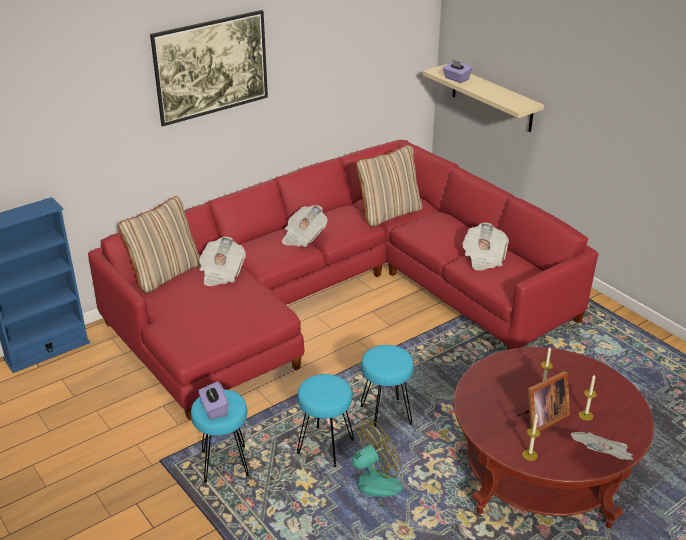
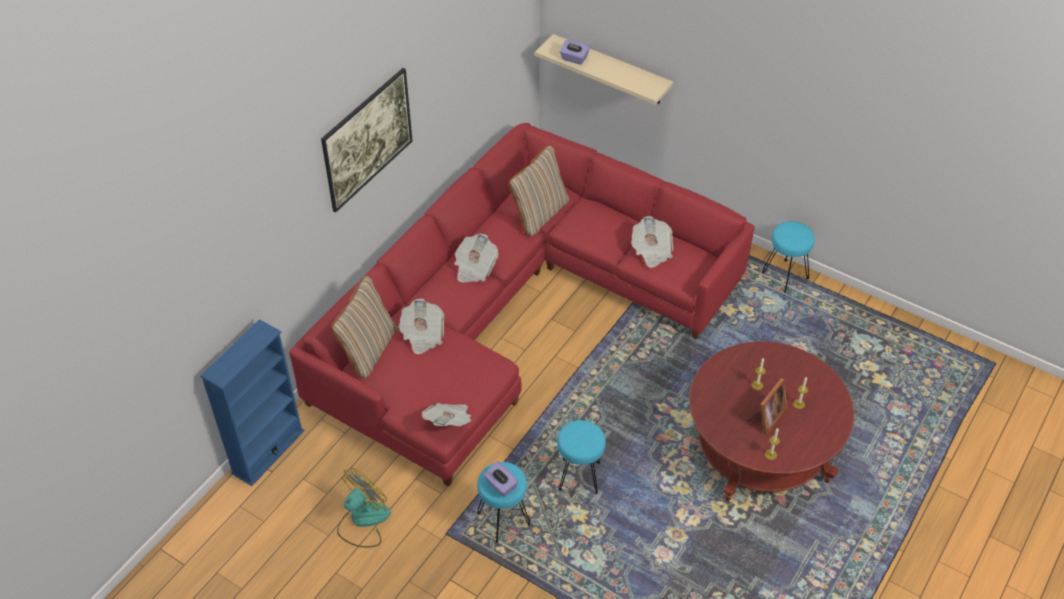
camera: 20 degrees left, 15 degrees up
fan [338,421,402,516] -> fan moved to [337,468,391,548]
turquoise stool [361,345,414,427] -> turquoise stool moved to [762,221,815,293]
newspaper [571,432,634,460] -> newspaper moved to [422,403,471,426]

